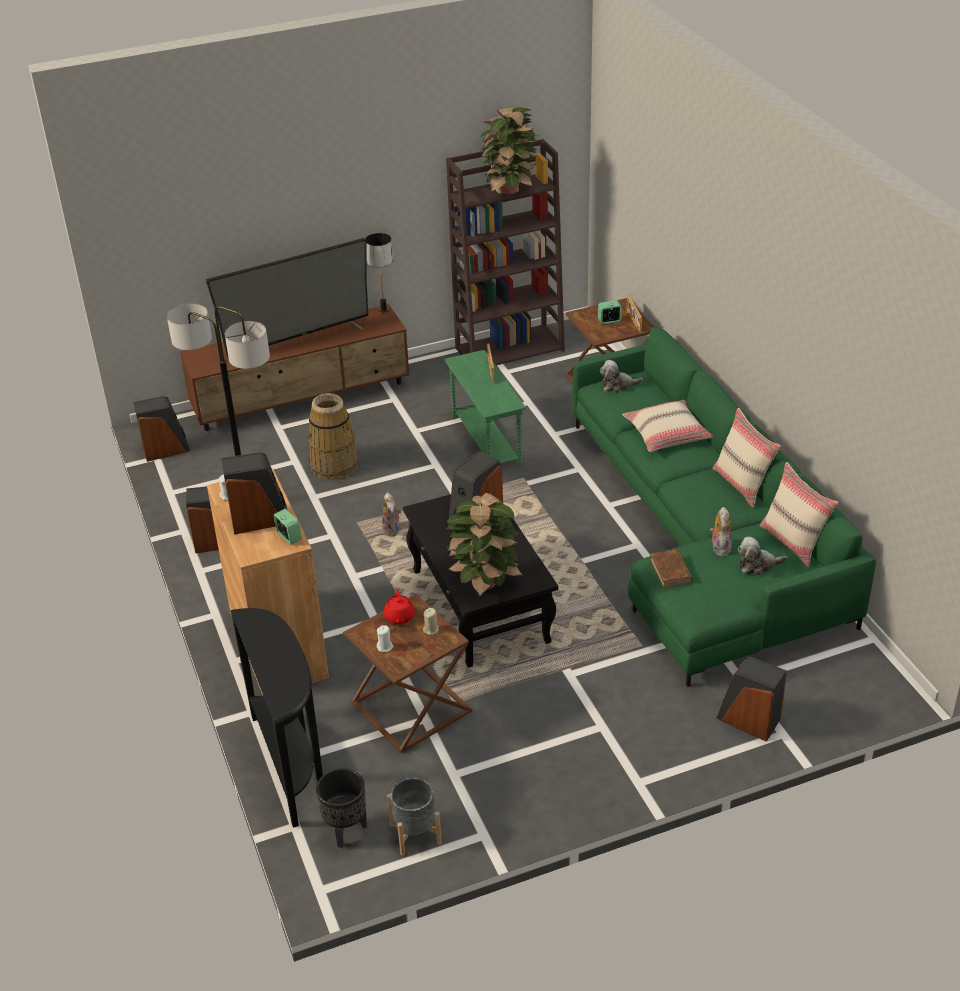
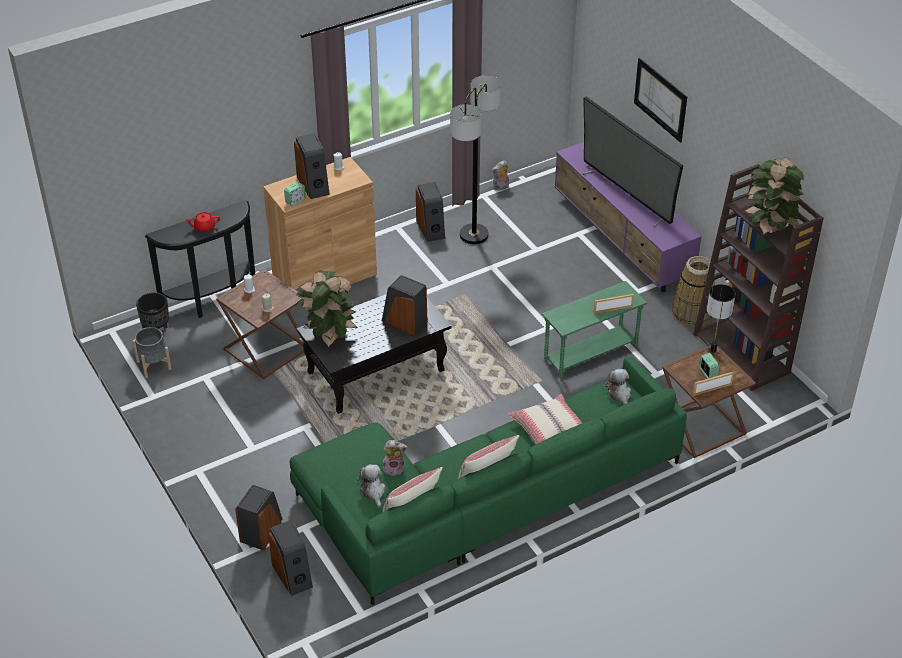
camera: 80 degrees right, 5 degrees up
speaker [133,396,190,462] -> speaker moved to [268,520,313,596]
brown tv stand [180,304,410,431] -> purple tv stand [554,142,702,292]
basket [308,393,359,480] -> basket moved to [672,256,715,327]
table lamp [365,233,393,314] -> table lamp moved to [707,284,736,355]
plush toy [382,492,401,536] -> plush toy moved to [491,161,509,191]
red teapot [384,590,415,624] -> red teapot moved to [185,212,220,232]
brown book [650,549,692,588] -> none
none -> picture [634,58,687,143]

